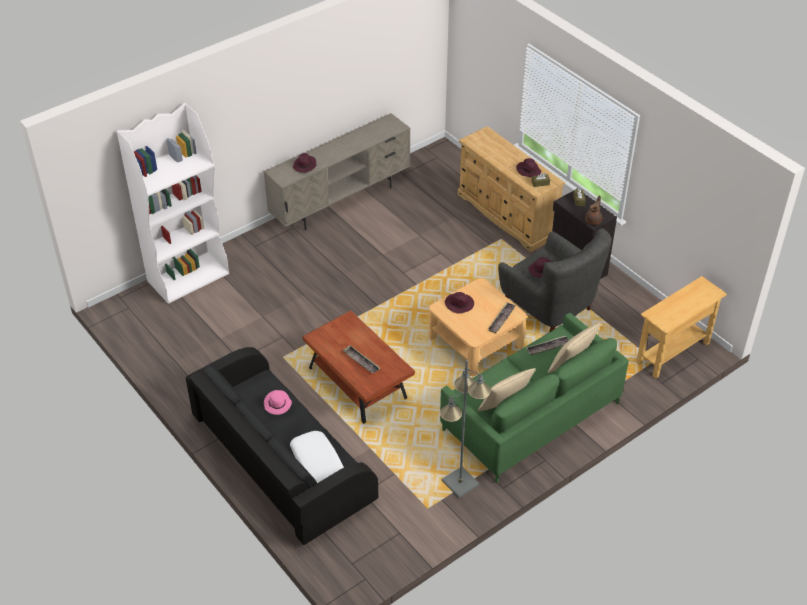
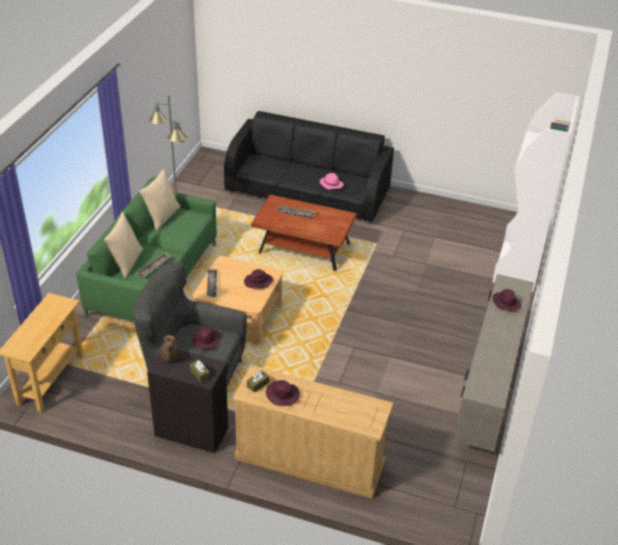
camera: 145 degrees right, 5 degrees down
white pillow [290,431,344,483] -> none

